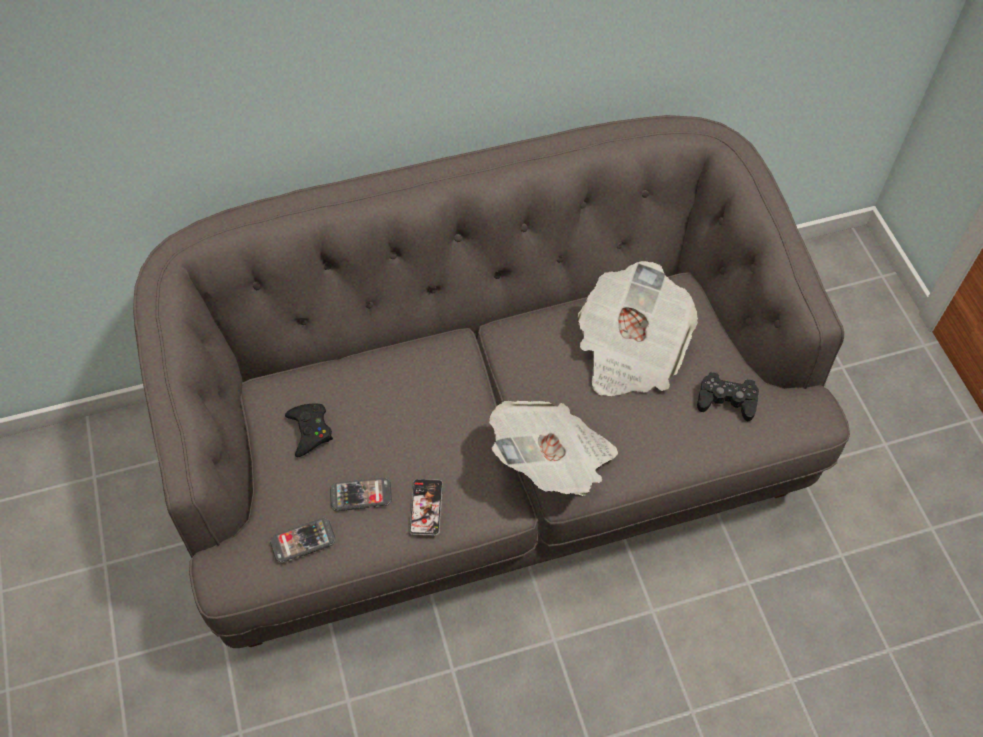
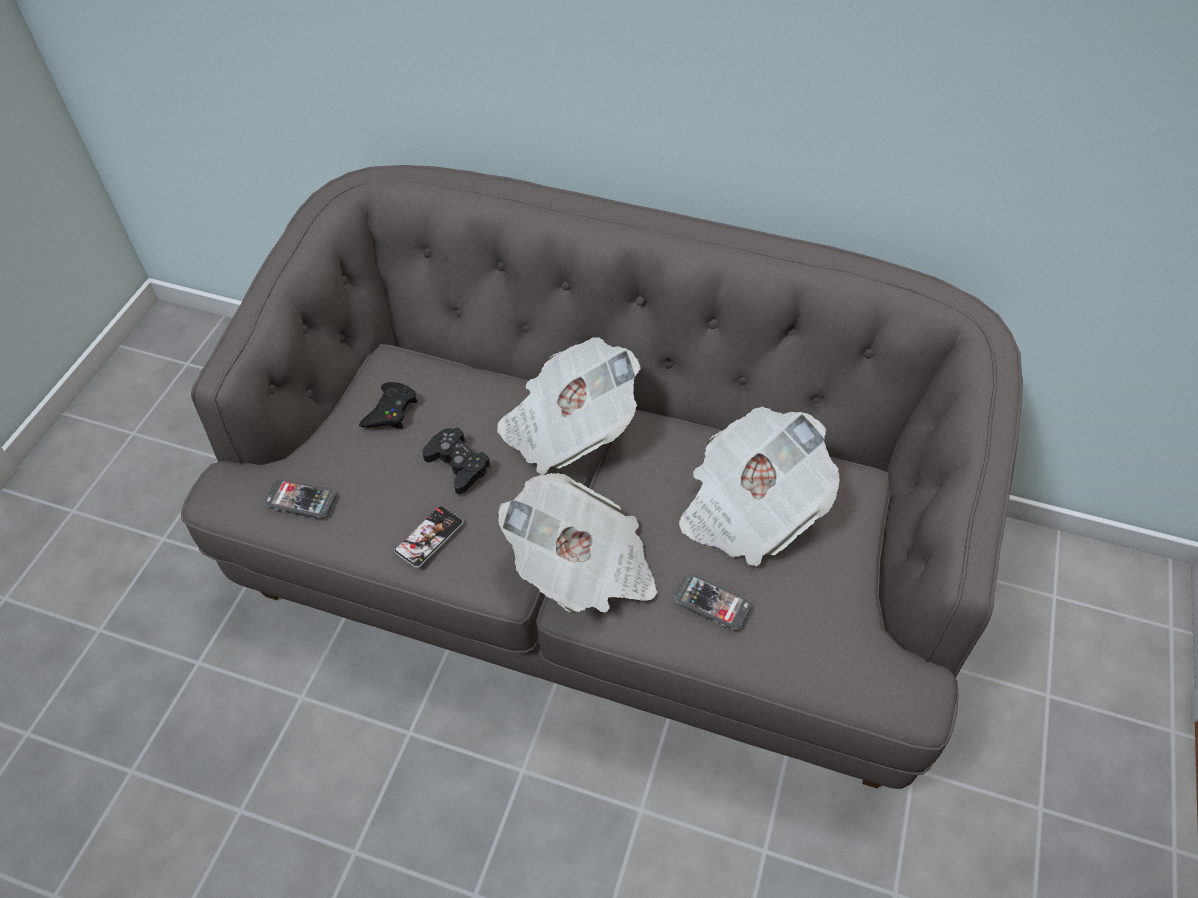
camera: 35 degrees right, 5 degrees down
phone [330,478,392,511] -> phone moved to [675,574,752,631]
black game controller [697,372,759,421] -> black game controller moved to [423,428,491,494]
none -> newspaper [497,337,641,475]

